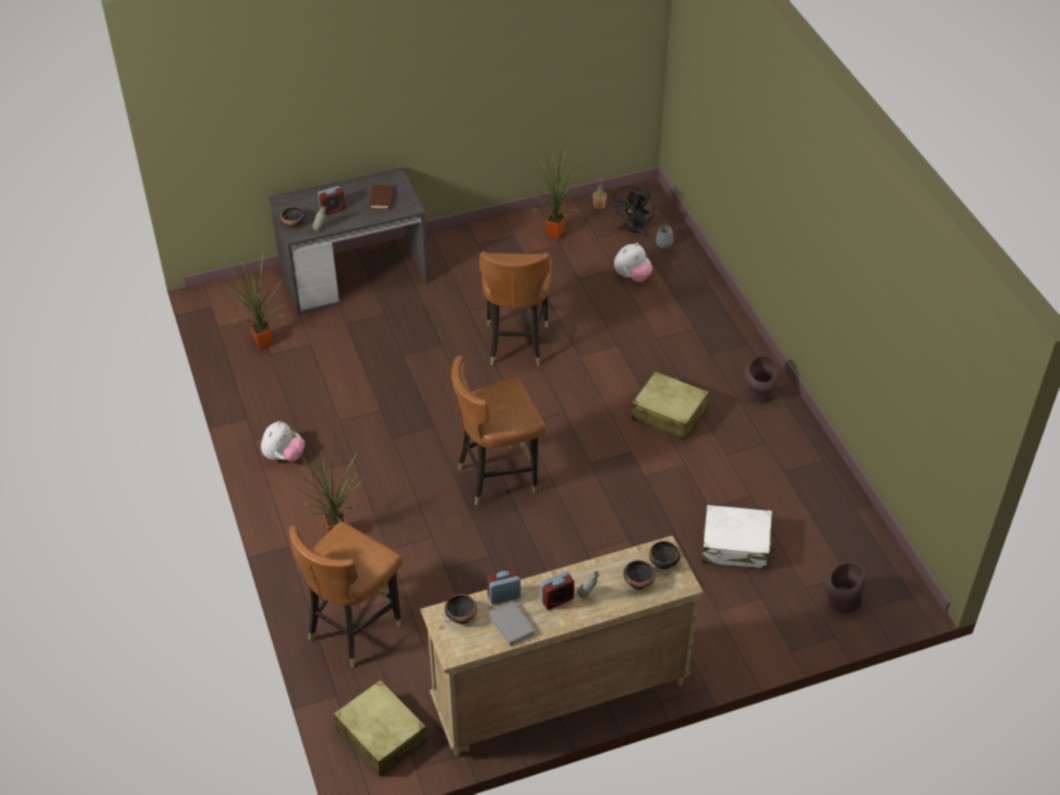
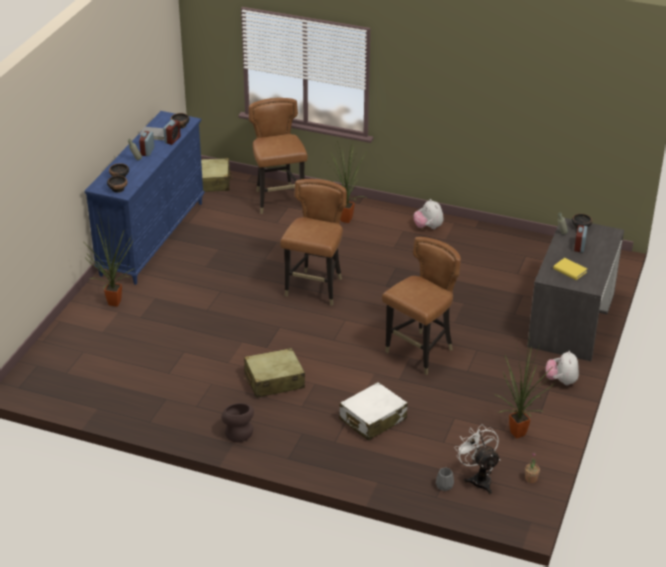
camera: 130 degrees right, 10 degrees down
potted plant [221,249,287,350] -> potted plant moved to [83,212,133,307]
brown book [369,185,395,210] -> yellow book [553,258,587,280]
beige dresser [421,535,703,756] -> blue dresser [84,111,205,285]
brown chair [479,251,552,366] -> brown chair turned 90 degrees clockwise [382,237,461,375]
black fan [610,183,655,237] -> white fan [454,424,500,494]
plush toy [614,243,653,282] -> plush toy moved to [546,351,579,385]
white suitcase [702,505,775,569] -> white suitcase moved to [339,382,408,441]
brown vase [825,562,866,613] -> none

